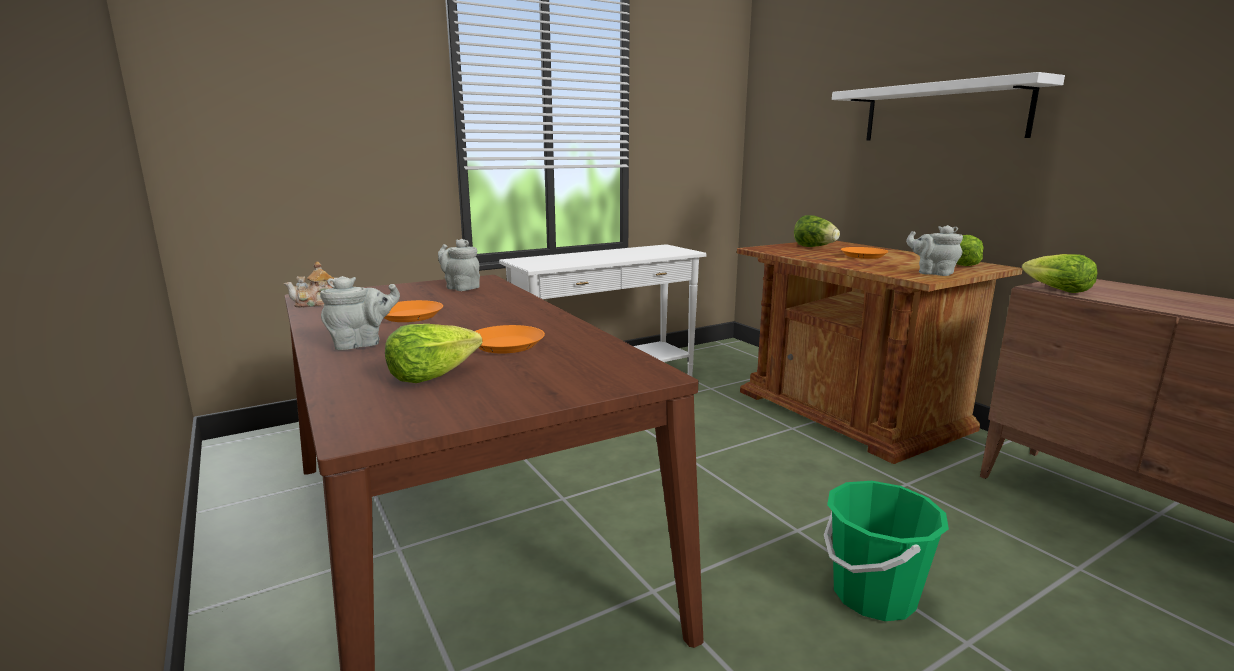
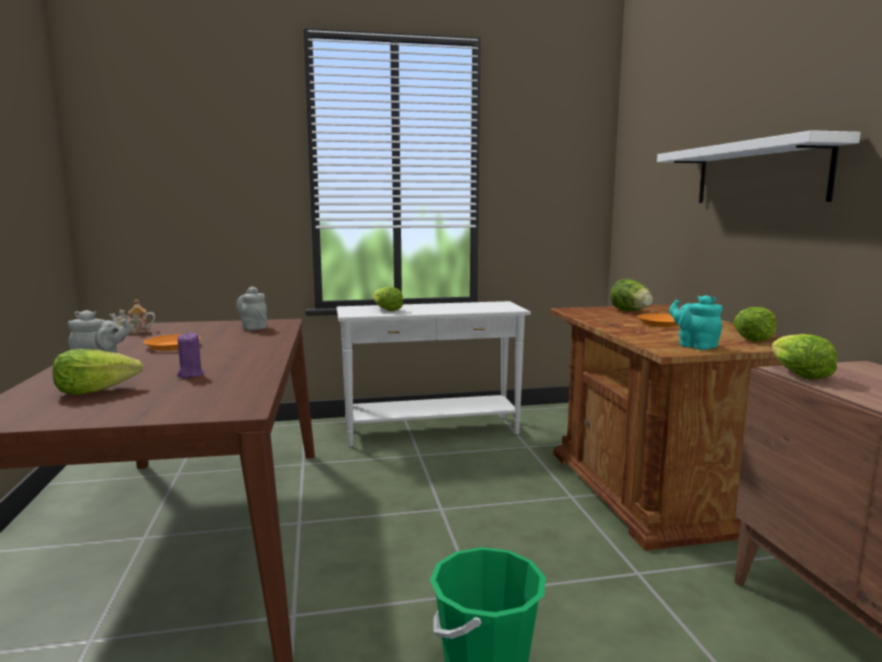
camera: 20 degrees right, 5 degrees down
orange plate [475,325,545,353] -> purple candle [177,332,204,378]
grey teapot [906,225,963,276] -> turquoise teapot [669,295,723,350]
none -> lettuce [373,287,403,311]

